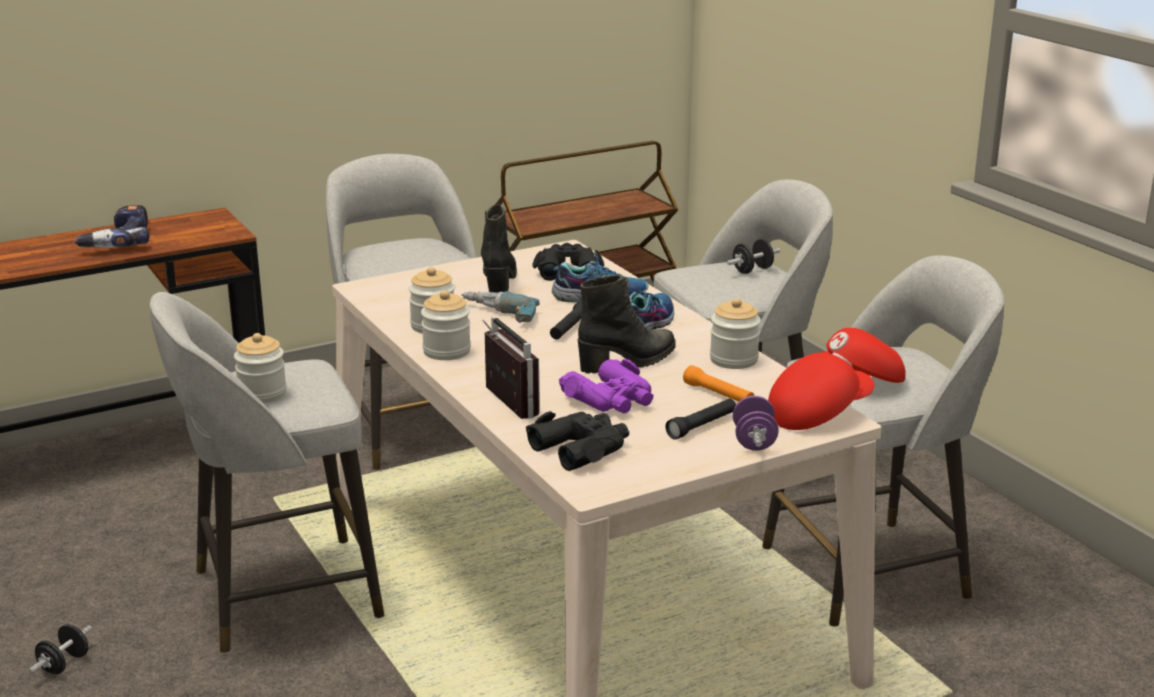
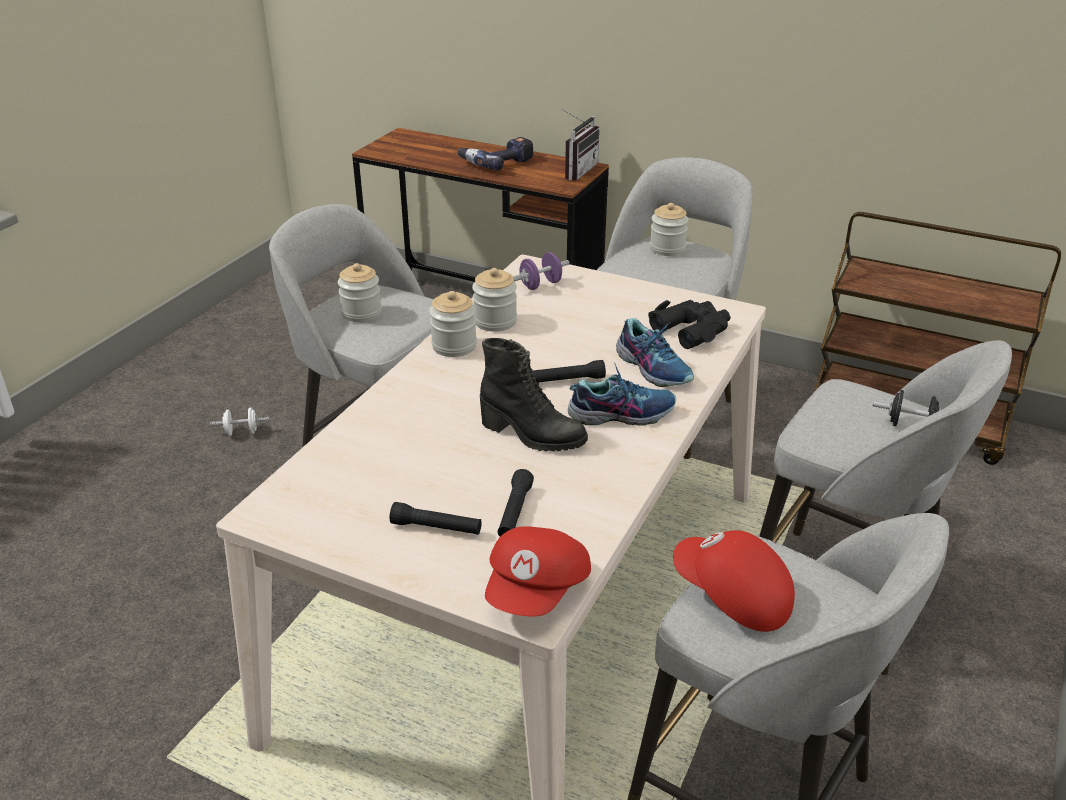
camera: 55 degrees right, 10 degrees up
black dumbbell [29,624,92,674] -> white dumbbell [210,408,270,436]
power drill [461,291,540,323] -> none
black boot [481,204,517,293] -> none
radio [482,316,540,419] -> radio moved to [561,109,600,181]
black binoculars [526,411,629,471] -> none
purple binoculars [559,359,653,413] -> none
orange flashlight [683,365,754,402] -> black flashlight [498,469,534,537]
jar [710,298,761,369] -> jar moved to [650,203,688,256]
purple dumbbell [733,396,779,451] -> purple dumbbell moved to [513,252,570,290]
red cap [768,352,874,430] -> red cap turned 90 degrees clockwise [485,526,591,616]

